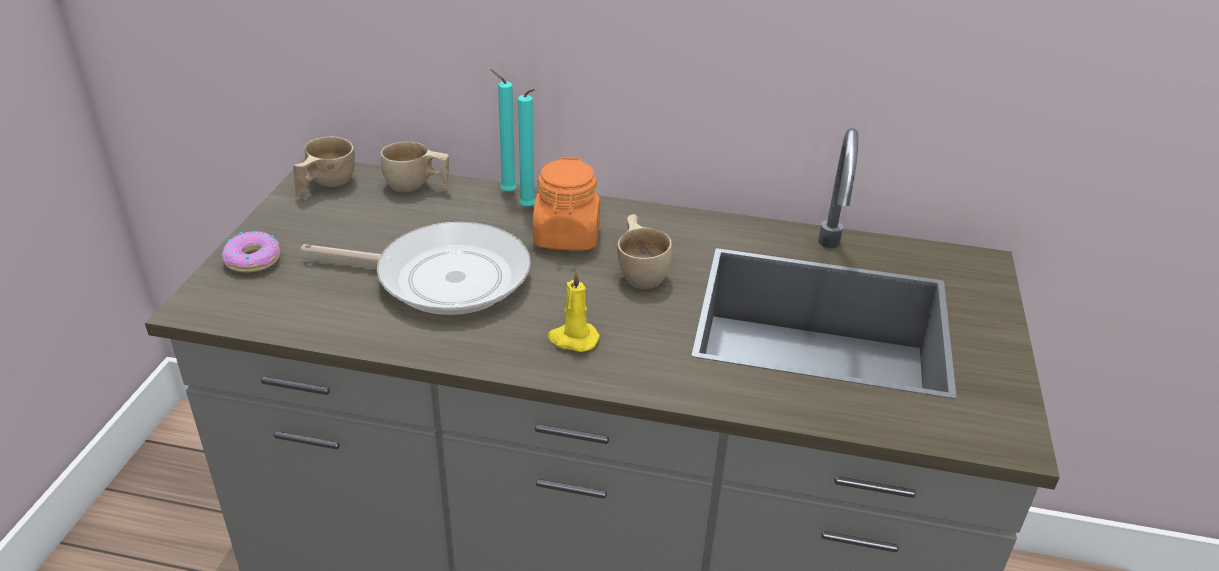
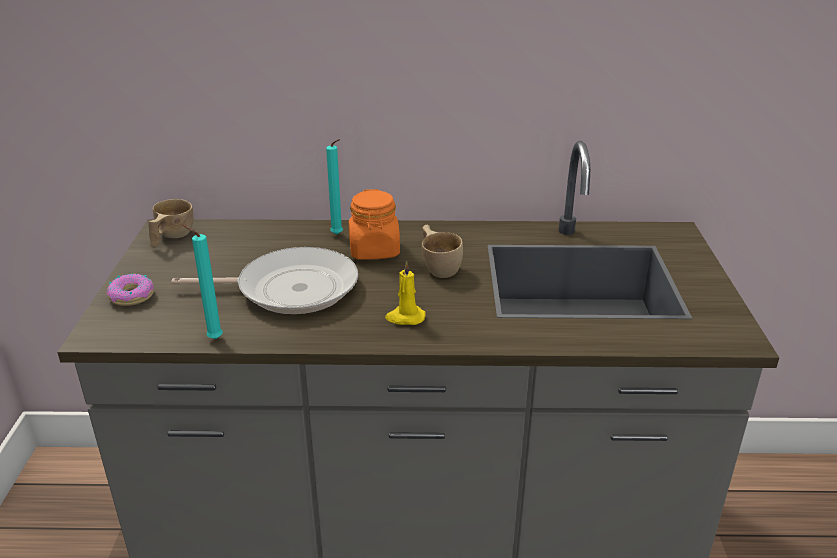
camera: 10 degrees left, 5 degrees down
beige cup [380,142,449,192] -> none
turquoise candle [491,69,517,193] -> turquoise candle moved to [182,225,223,339]

